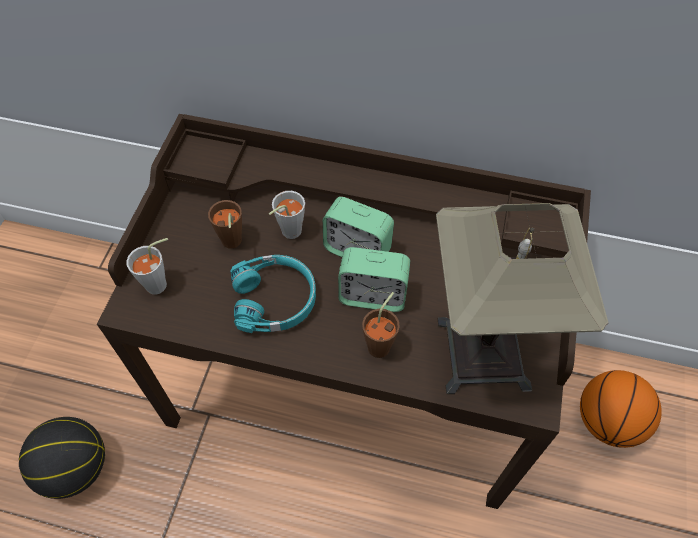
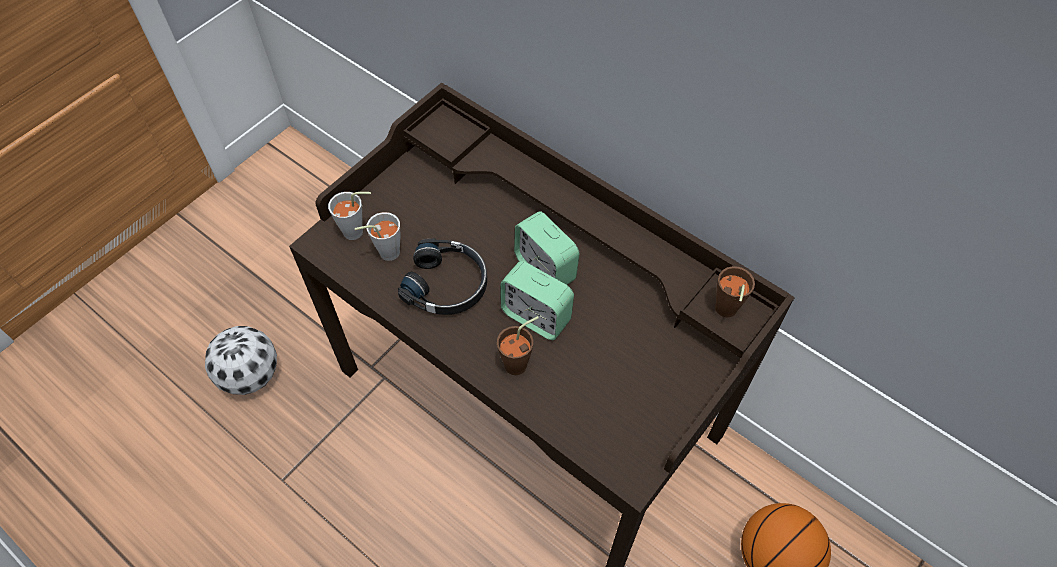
camera: 25 degrees right, 0 degrees up
basketball [19,417,105,499] -> football [205,326,277,395]
brown cup [208,200,242,248] -> brown cup moved to [715,266,755,317]
turquoise headphones [230,255,316,333] -> black headphones [398,238,487,315]
grey cup [269,191,305,239] -> grey cup moved to [355,212,400,261]
table lamp [436,203,608,394] -> none

